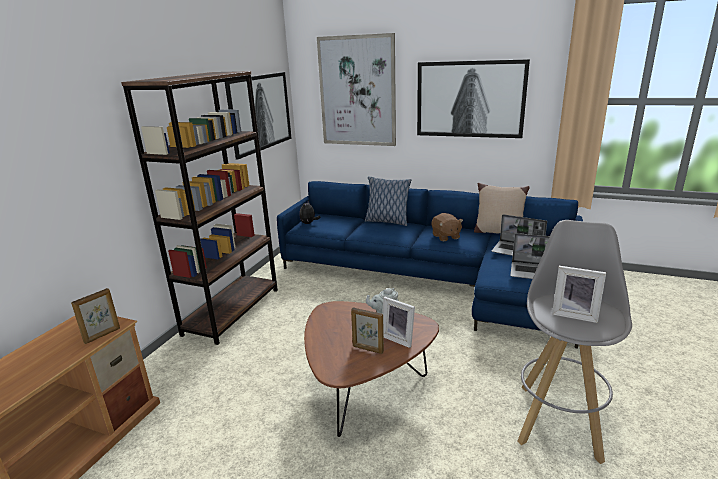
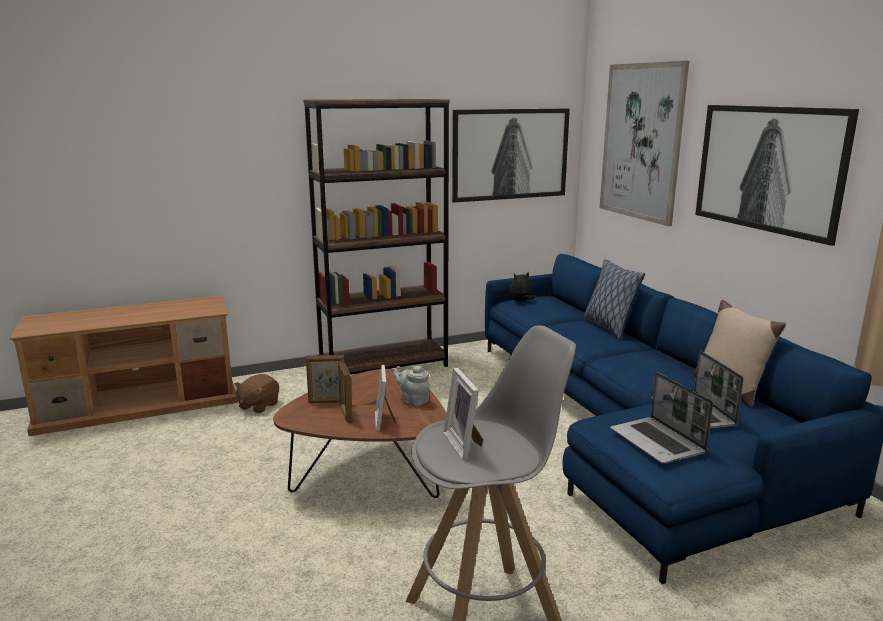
camera: 45 degrees right, 5 degrees down
picture frame [71,288,120,344] -> picture frame moved to [306,355,344,403]
brown plush toy [432,213,463,241] -> brown plush toy moved to [234,374,279,413]

